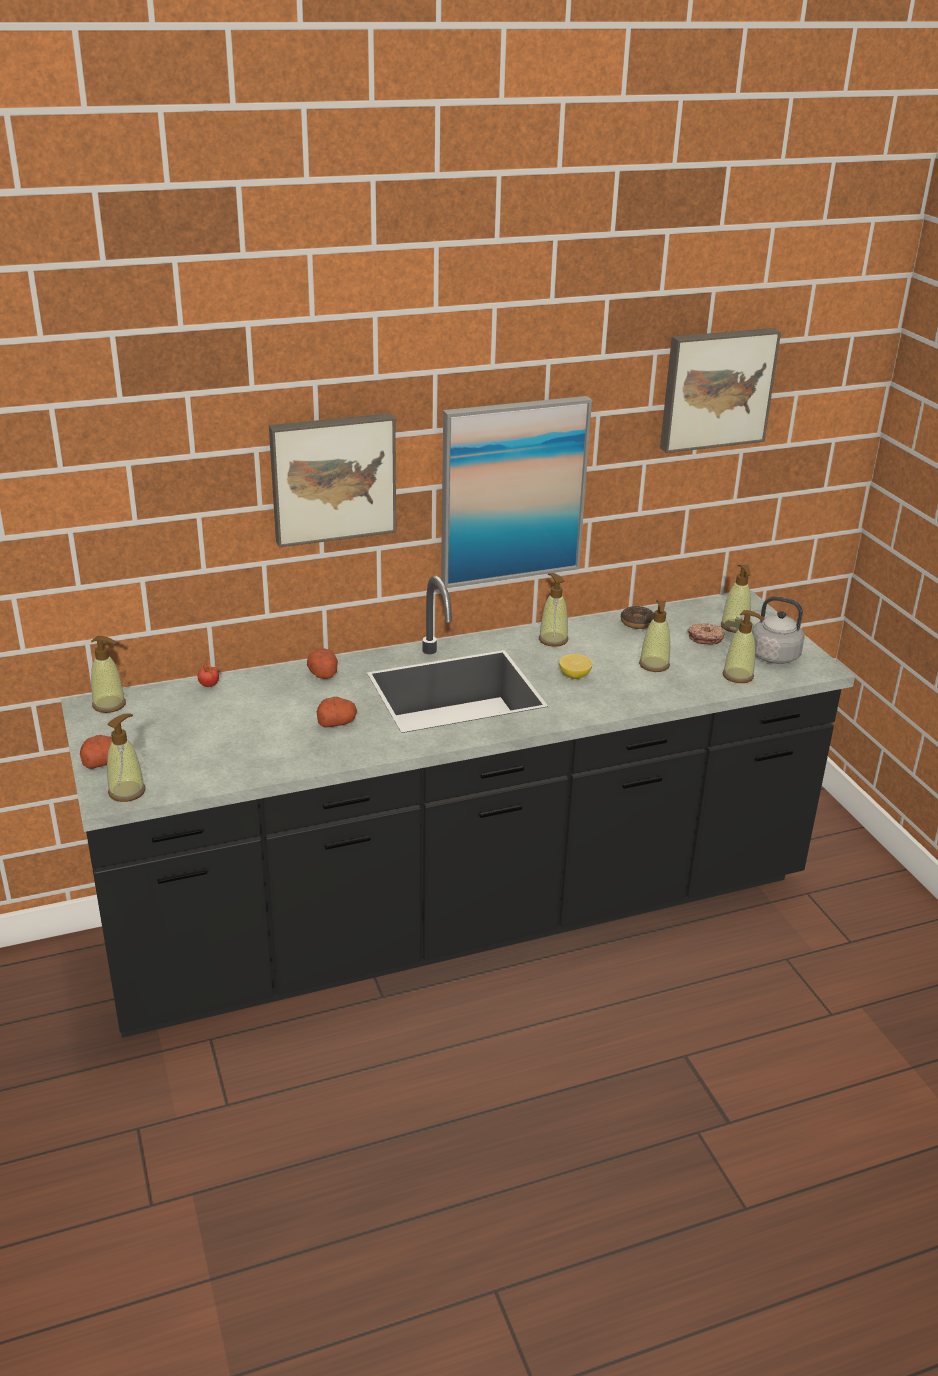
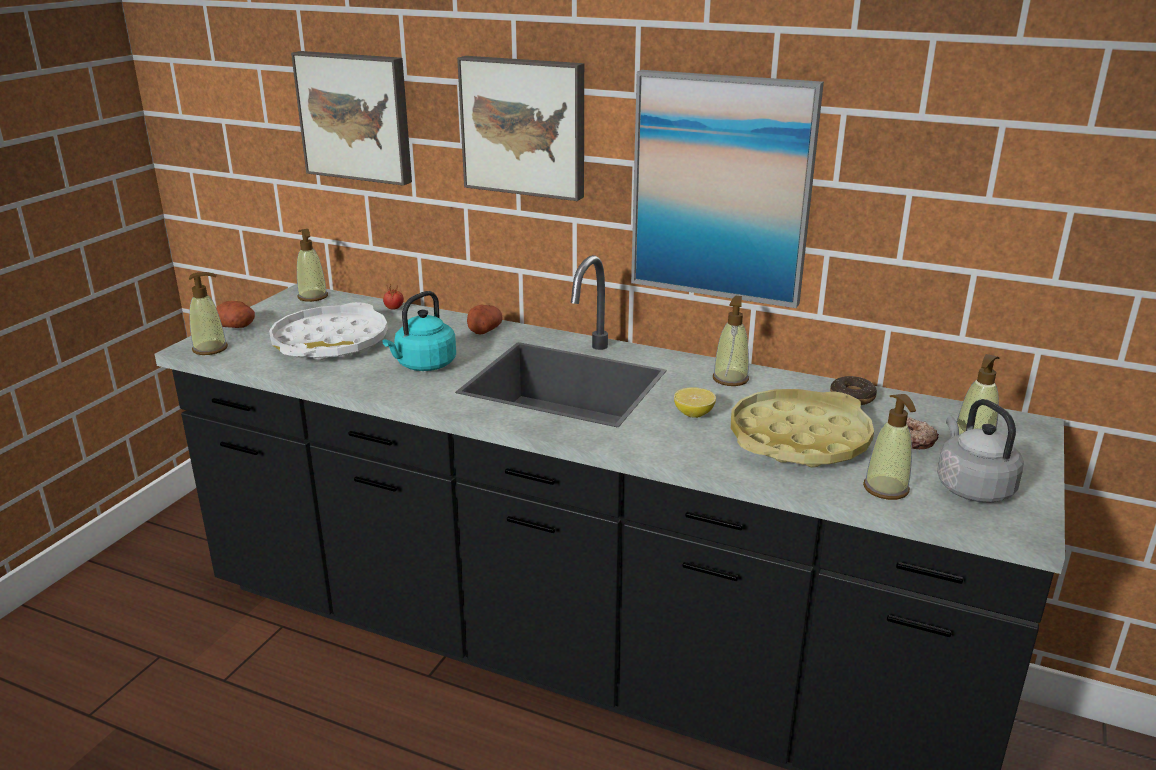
camera: 45 degrees right, 5 degrees down
potato [317,697,357,728] -> turquoise kettle [382,291,456,371]
soap dispenser [639,600,670,672] -> yellow tray [731,389,874,468]
picture [660,328,781,453] -> picture moved to [291,51,412,186]
none -> white tray [269,302,388,361]

